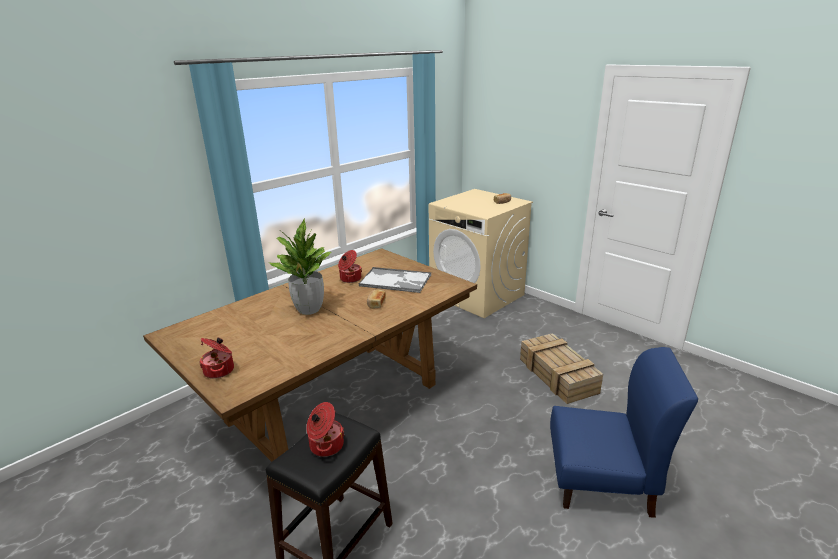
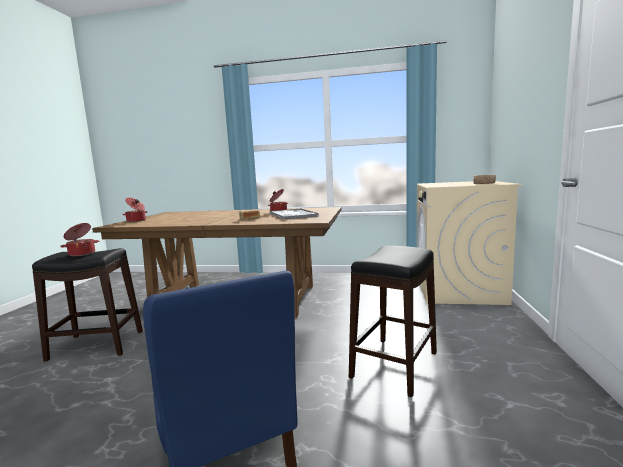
camera: 55 degrees right, 15 degrees down
potted plant [269,218,331,315] -> none
crate [520,333,603,404] -> black stool [349,246,437,397]

